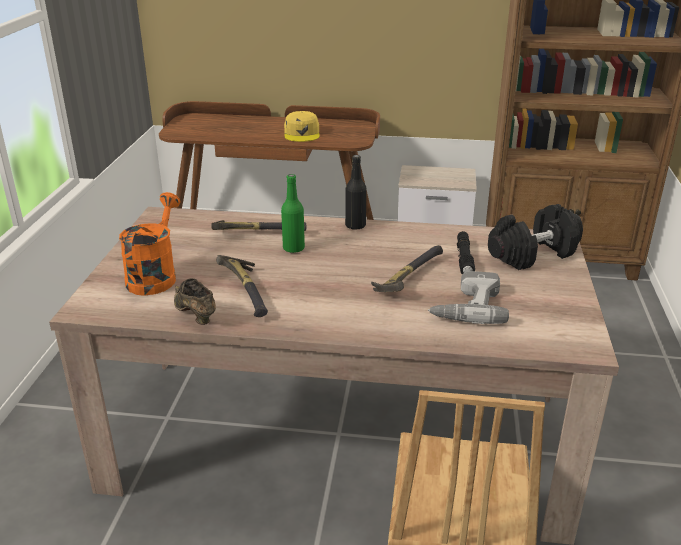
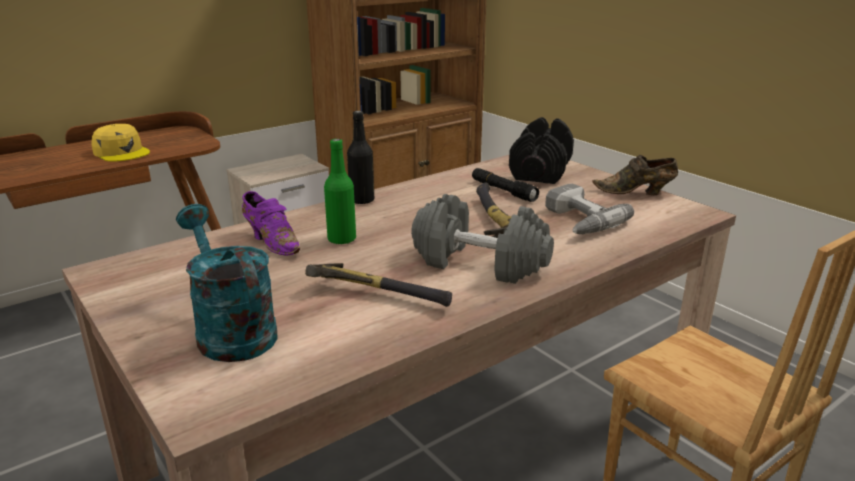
camera: 45 degrees left, 5 degrees down
orange watering can [119,192,180,296] -> turquoise watering can [176,204,278,362]
brown shoe [174,278,216,325] -> brown shoe moved to [592,155,678,195]
hammer [211,220,307,231] -> purple shoe [242,191,300,255]
none -> grey dumbbell [411,194,554,284]

